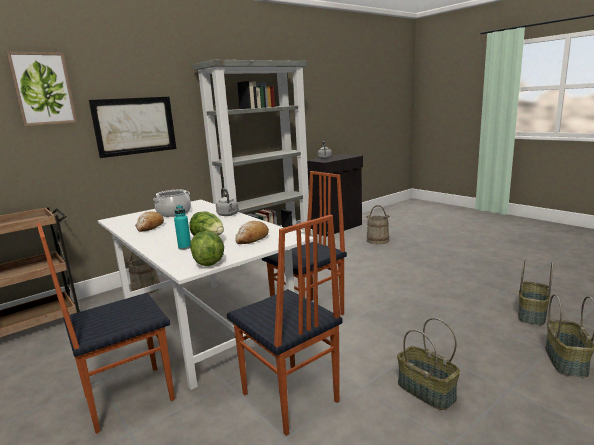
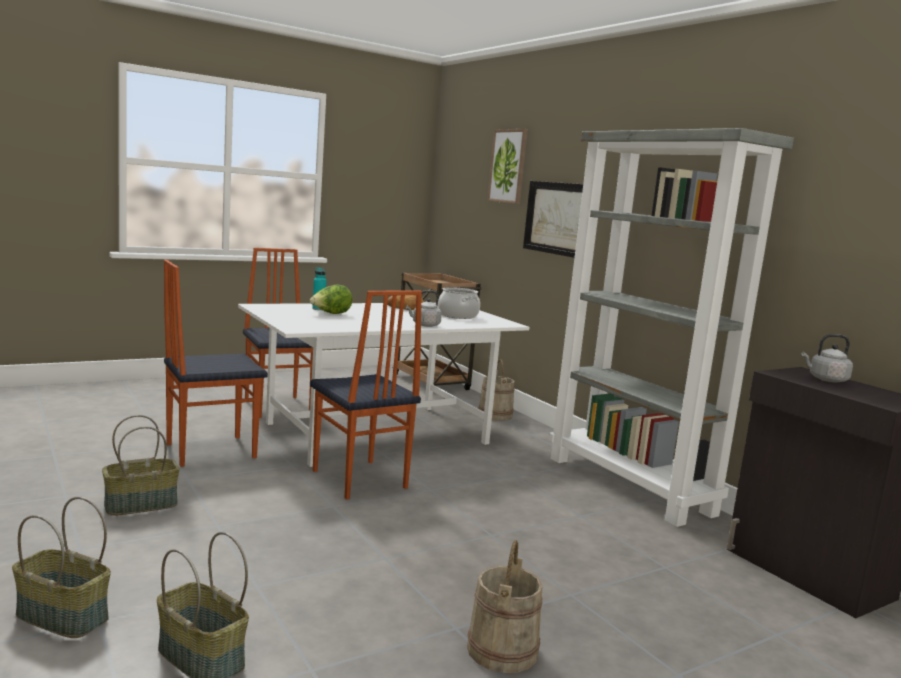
camera: 95 degrees right, 5 degrees down
lettuce [190,231,224,266] -> none
bread [236,221,269,244] -> none
beige bucket [366,205,390,244] -> beige bucket moved to [467,540,543,673]

